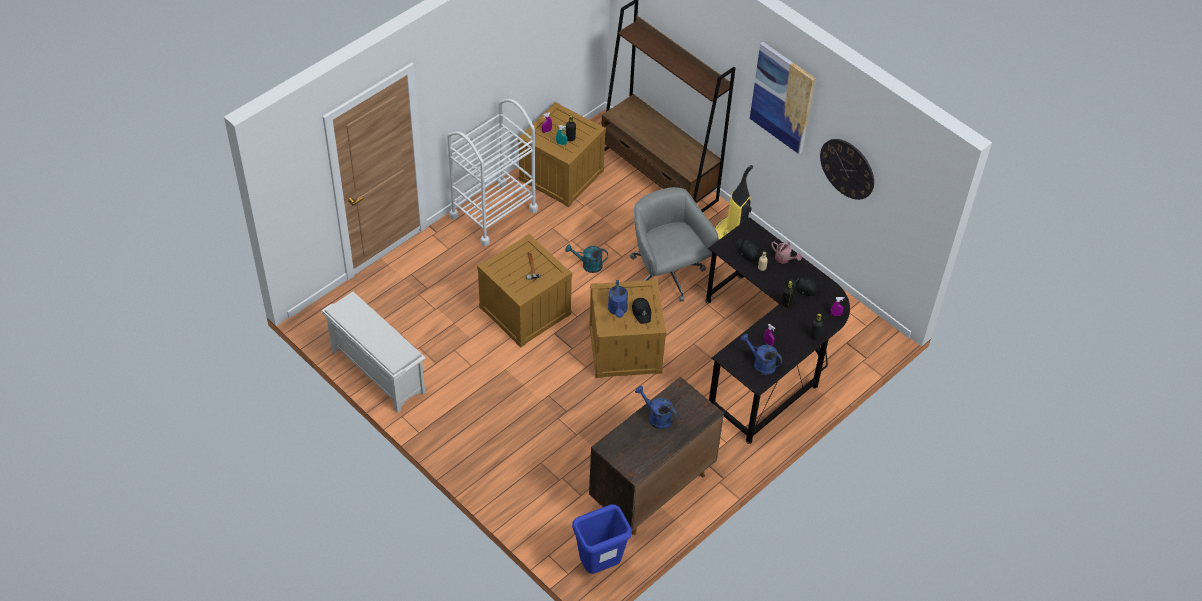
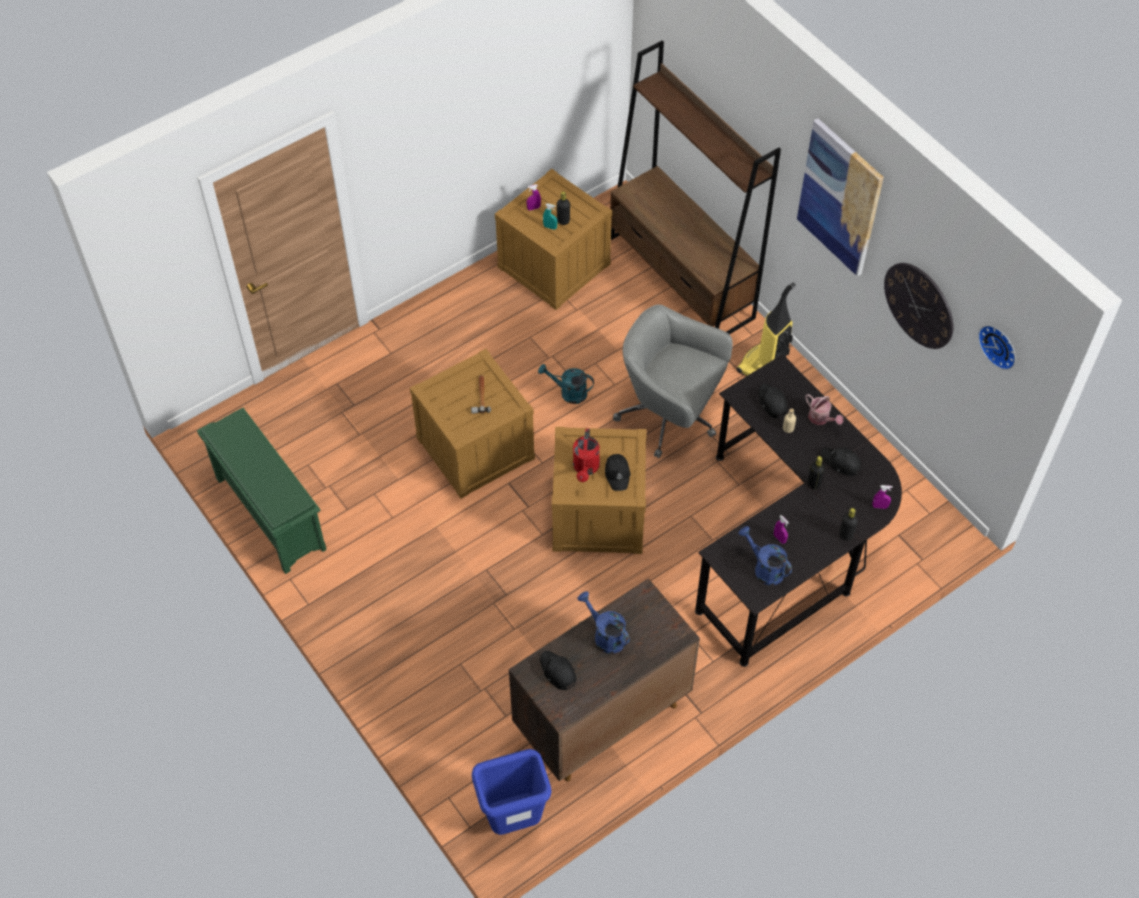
camera: 10 degrees right, 5 degrees up
white shoe rack [322,292,426,413] -> green shoe rack [197,408,327,574]
white cart [447,99,538,246] -> none
blue watering can [608,280,628,318] -> red watering can [573,428,600,482]
grey office chair [630,187,718,302] -> grey office chair turned 45 degrees counterclockwise [613,304,733,458]
none -> black cap [540,651,576,690]
none -> wall clock [978,325,1016,370]

